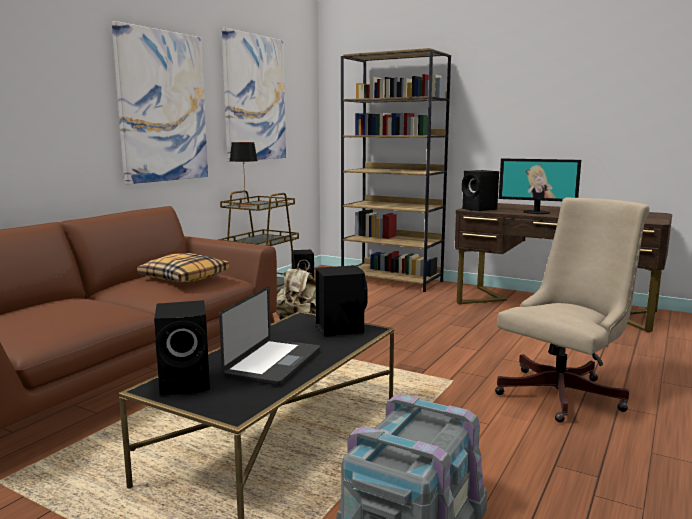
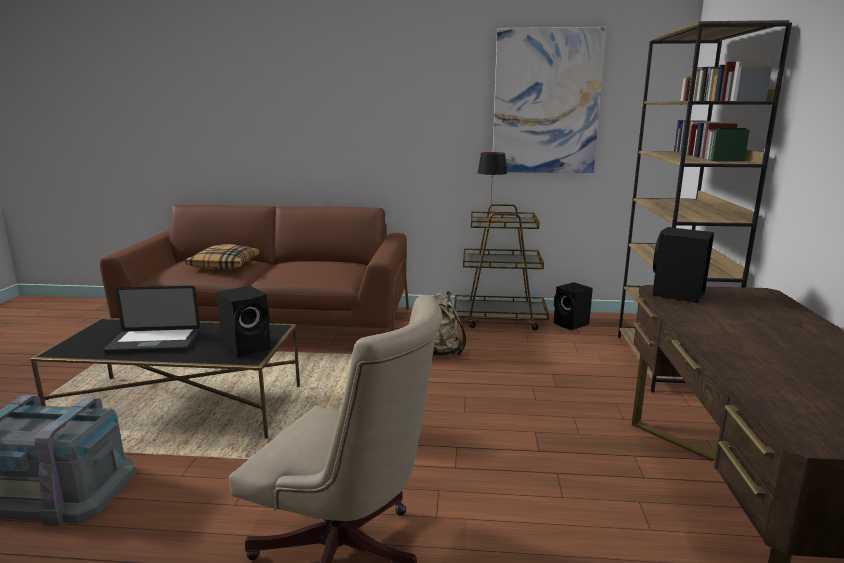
camera: 65 degrees right, 5 degrees up
picture [112,21,208,184] -> none
pillow [137,253,229,283] -> pillow moved to [185,244,260,270]
black speaker [154,300,210,395] -> none
monitor [499,158,581,214] -> none

